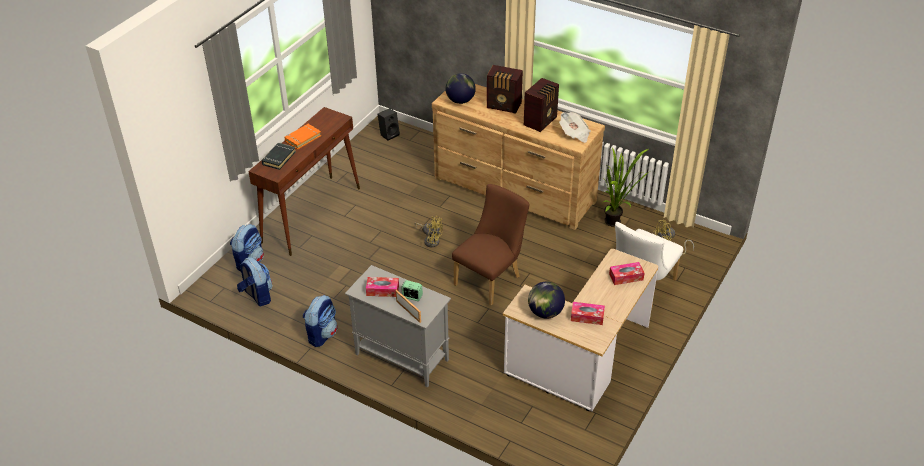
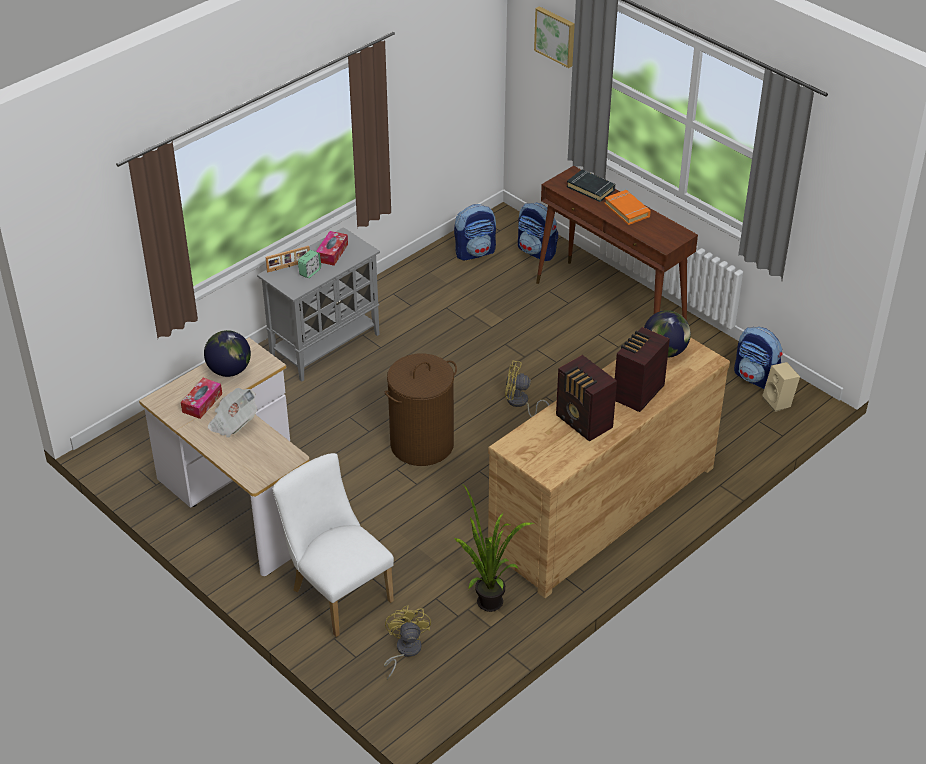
camera: 105 degrees right, 0 degrees up
backpack [303,295,338,347] -> backpack moved to [734,327,783,389]
black speaker [378,108,400,140] -> beige speaker [762,362,800,412]
yellow fan [415,216,443,247] -> yellow fan turned 60 degrees clockwise [505,360,549,417]
brown chair [452,184,529,306] -> brown laundry basket [385,354,457,466]
newspaper [559,112,591,143] -> newspaper moved to [208,388,257,438]
tissue box [609,262,645,285] -> none
none -> picture [534,6,575,68]

